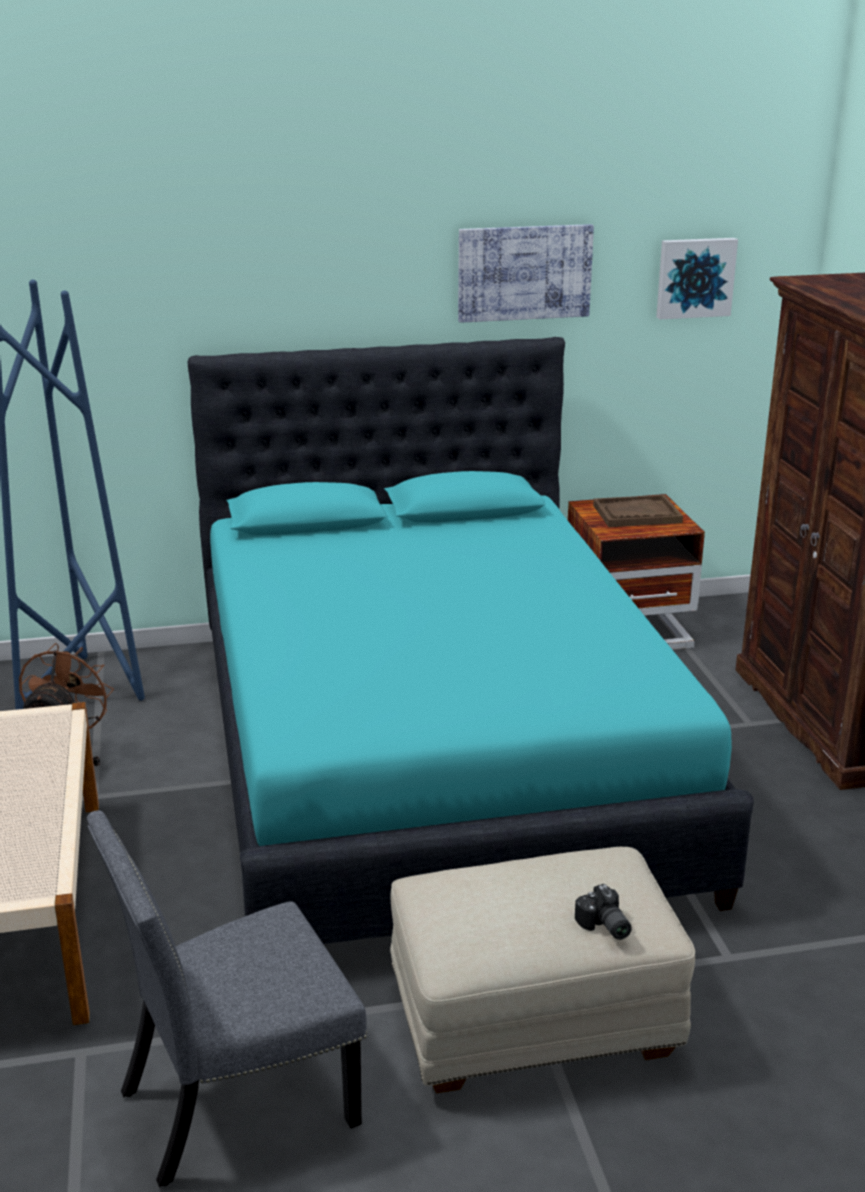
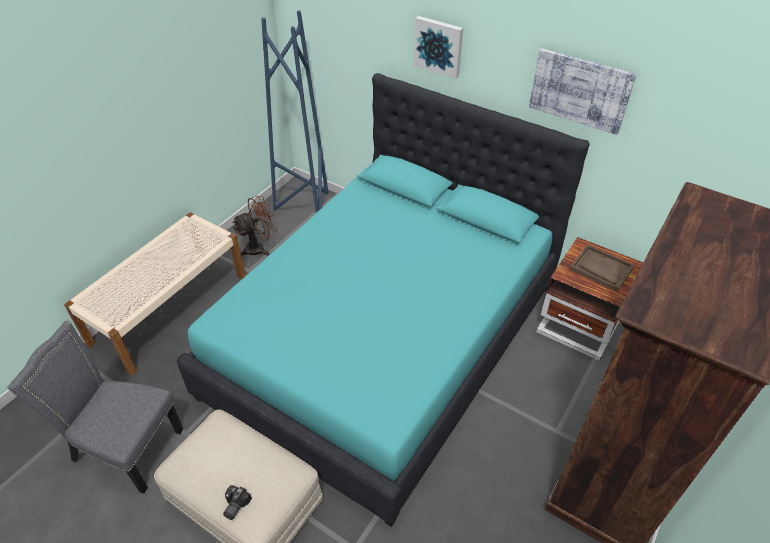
camera: 45 degrees right, 20 degrees up
picture [656,238,738,319] -> picture moved to [413,16,463,79]

